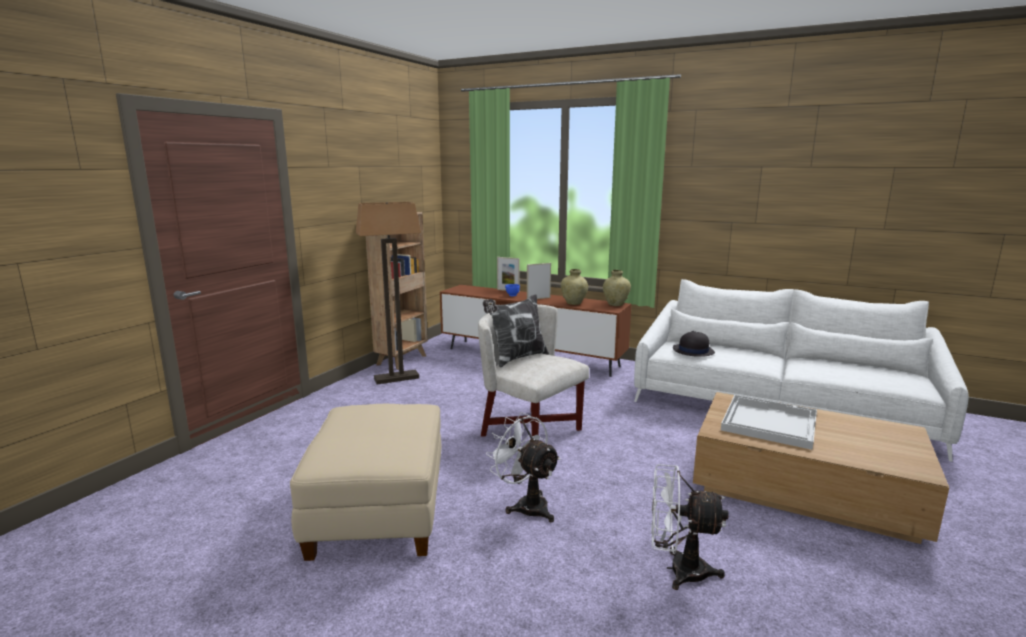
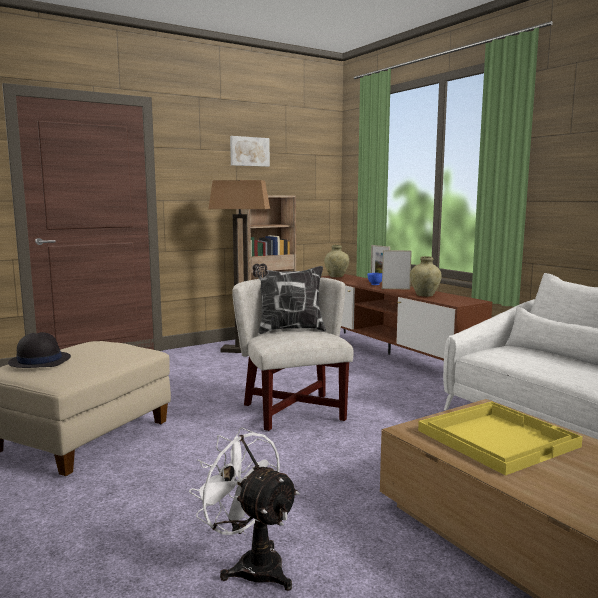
camera: 30 degrees right, 5 degrees down
white fan [486,412,561,522] -> none
beige vase [603,270,631,306] -> beige vase moved to [324,245,349,277]
black hat [673,331,715,357] -> black hat moved to [8,332,71,368]
white tray [721,395,817,450] -> yellow tray [418,401,583,476]
none -> picture [230,136,270,167]

